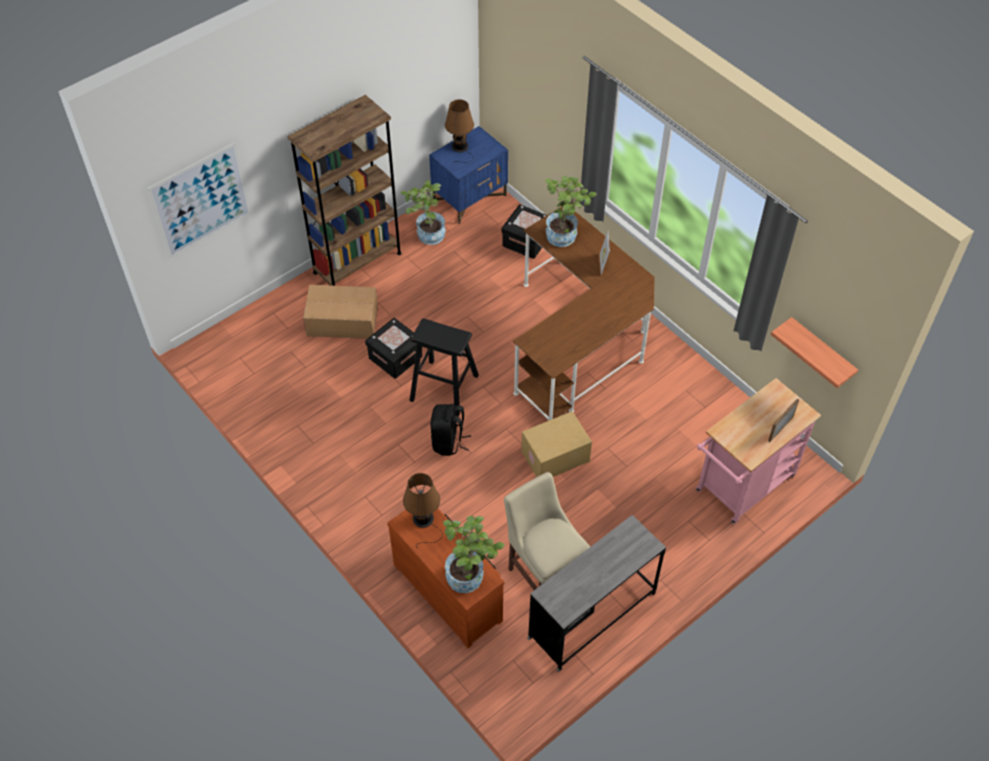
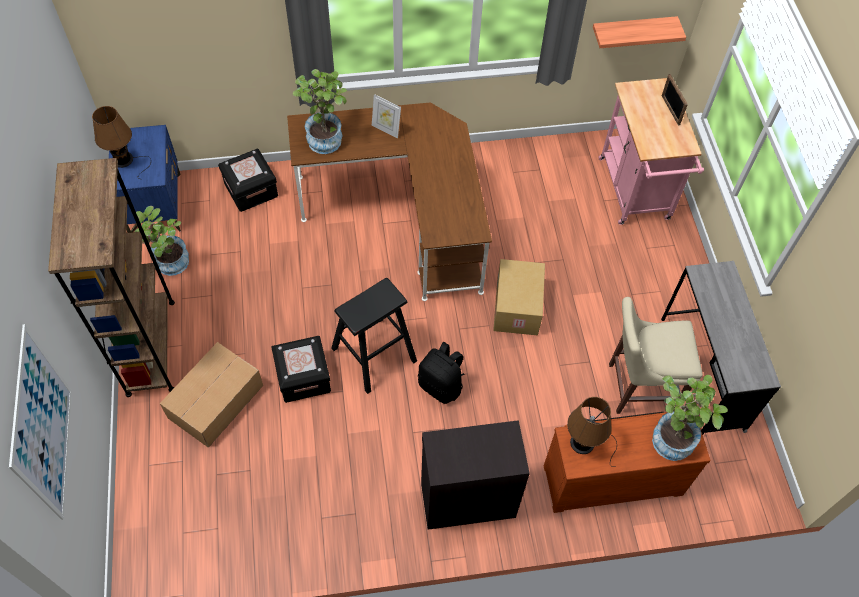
camera: 60 degrees left, 5 degrees up
none -> black cabinet [421,420,530,530]

